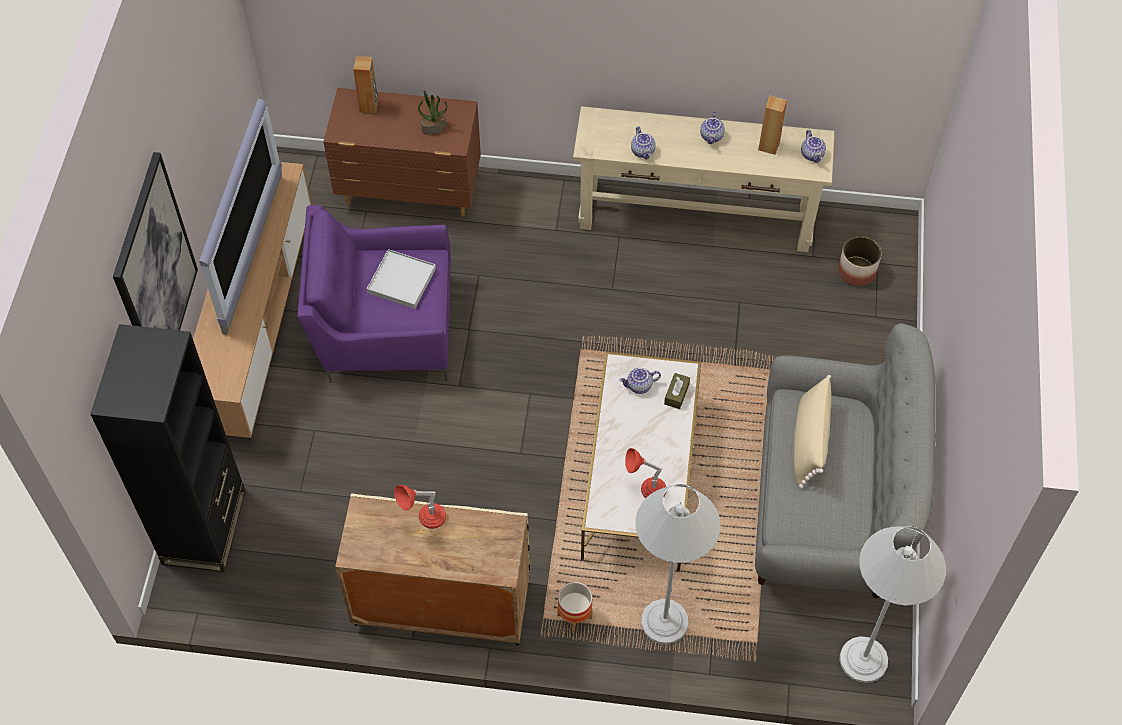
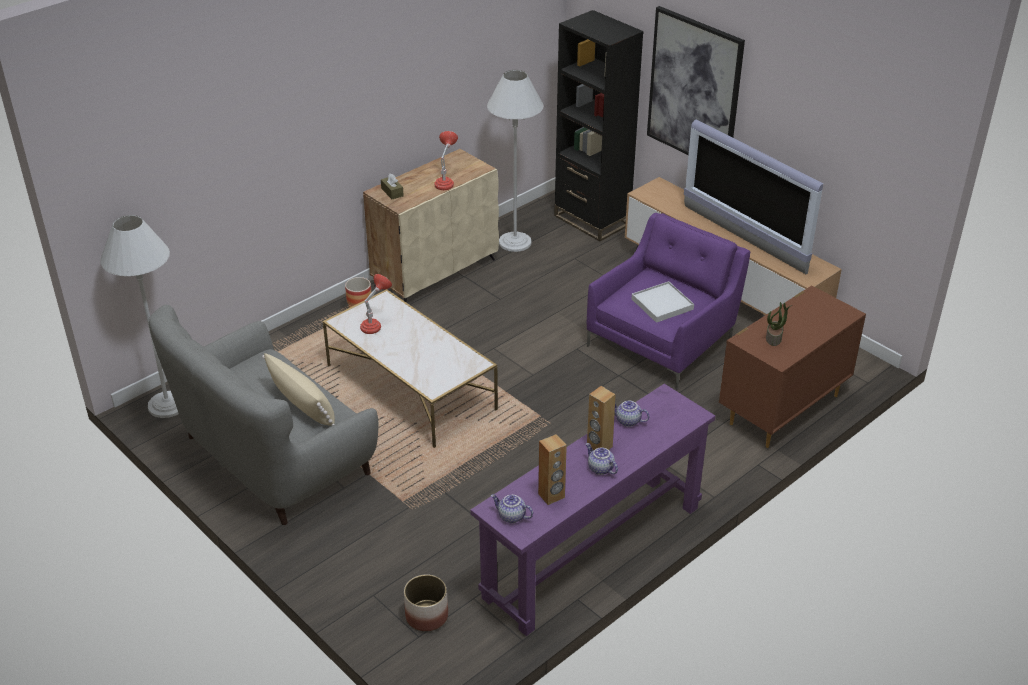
camera: 130 degrees right, 20 degrees down
brown speaker [353,56,378,113] -> brown speaker moved to [587,386,616,451]
beige console table [573,106,835,252] -> purple console table [470,384,715,636]
teapot [619,368,661,394] -> none
white floor lamp [635,484,721,644] -> white floor lamp moved to [487,70,544,252]
brown tissue box [664,373,690,409] -> brown tissue box moved to [381,174,404,199]

